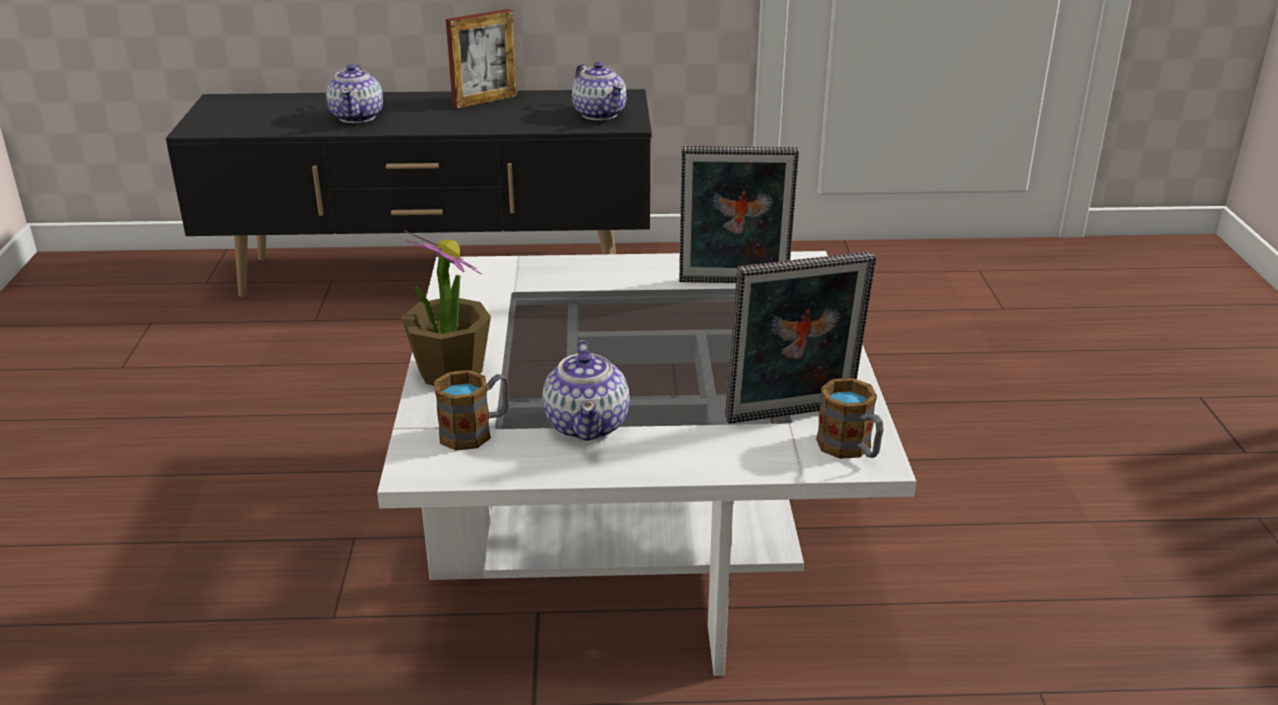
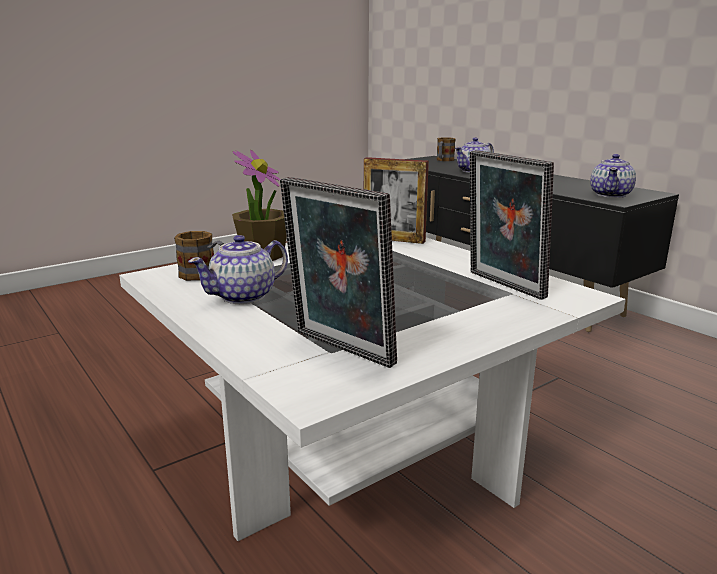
camera: 55 degrees right, 10 degrees down
picture frame [446,9,517,109] -> picture frame moved to [364,157,429,244]
mug [816,378,883,459] -> mug moved to [436,137,456,161]

